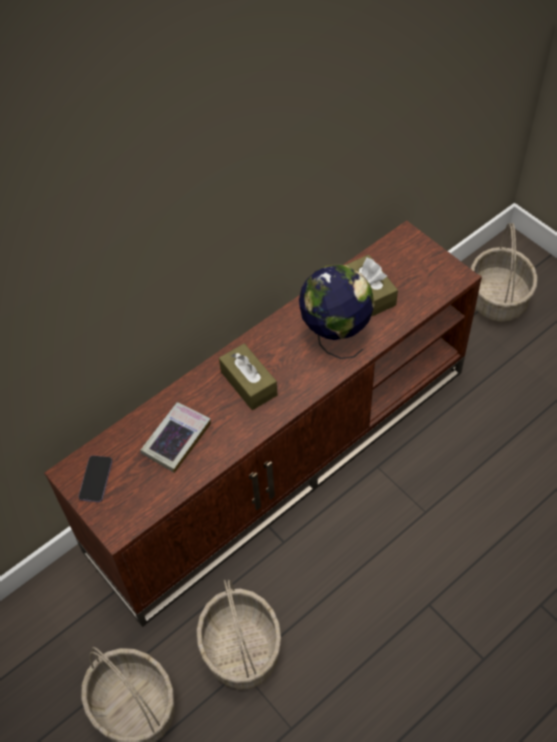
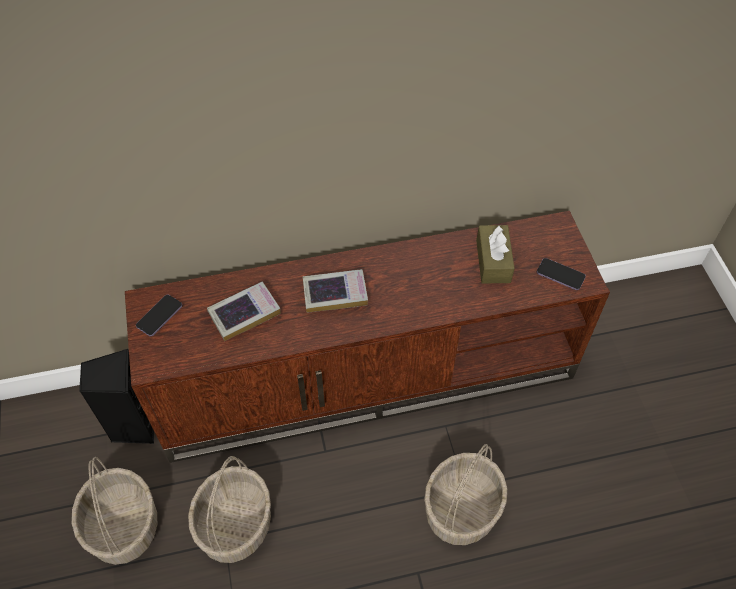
camera: 25 degrees right, 0 degrees up
brown tissue box [219,344,277,410] -> book [303,269,368,313]
globe [299,265,375,359] -> none
basket [471,223,538,322] -> basket moved to [424,444,507,545]
none -> black speaker [79,349,154,444]
none -> phone [537,258,586,290]

